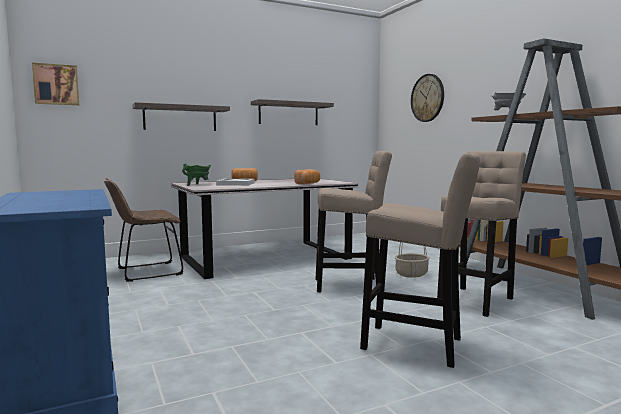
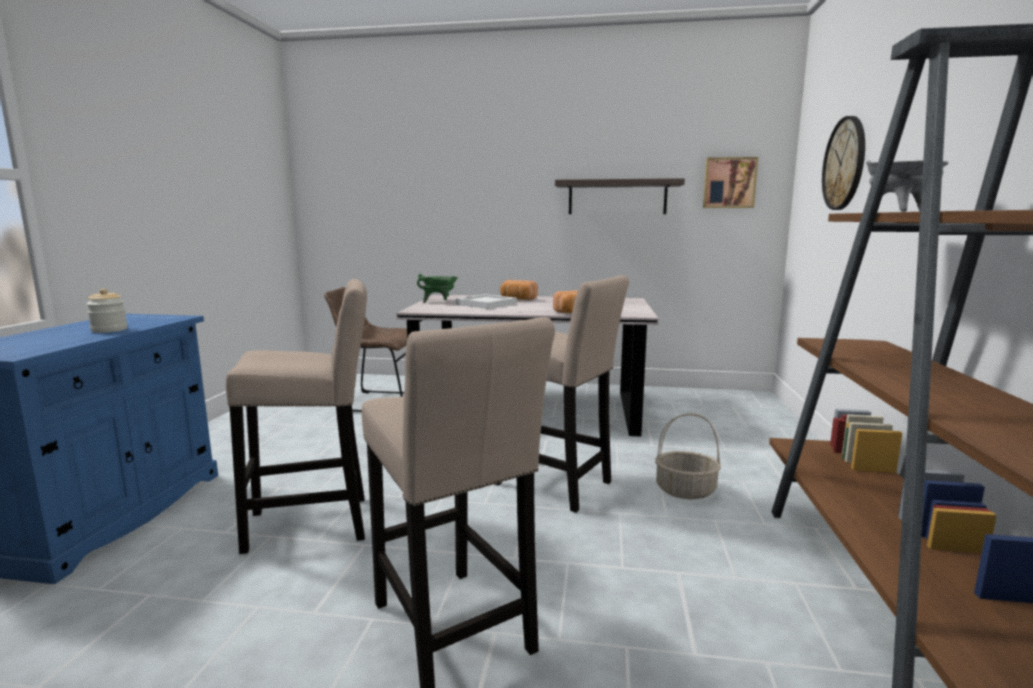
camera: 35 degrees right, 5 degrees up
picture [32,63,79,105] -> picture moved to [703,157,758,208]
shelf [133,102,230,131] -> none
beige stool [437,151,526,317] -> beige stool moved to [226,279,367,554]
none -> jar [86,289,128,333]

